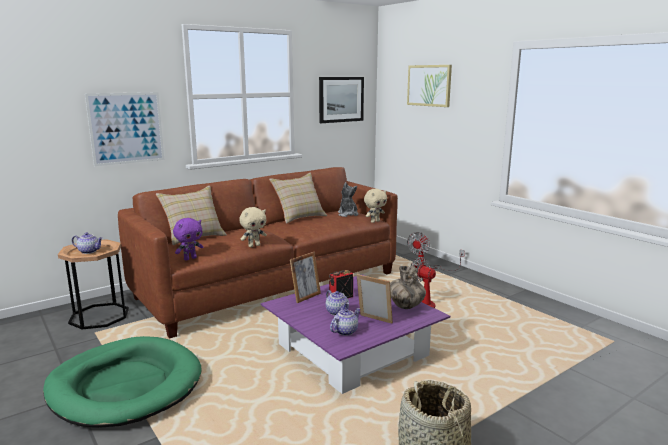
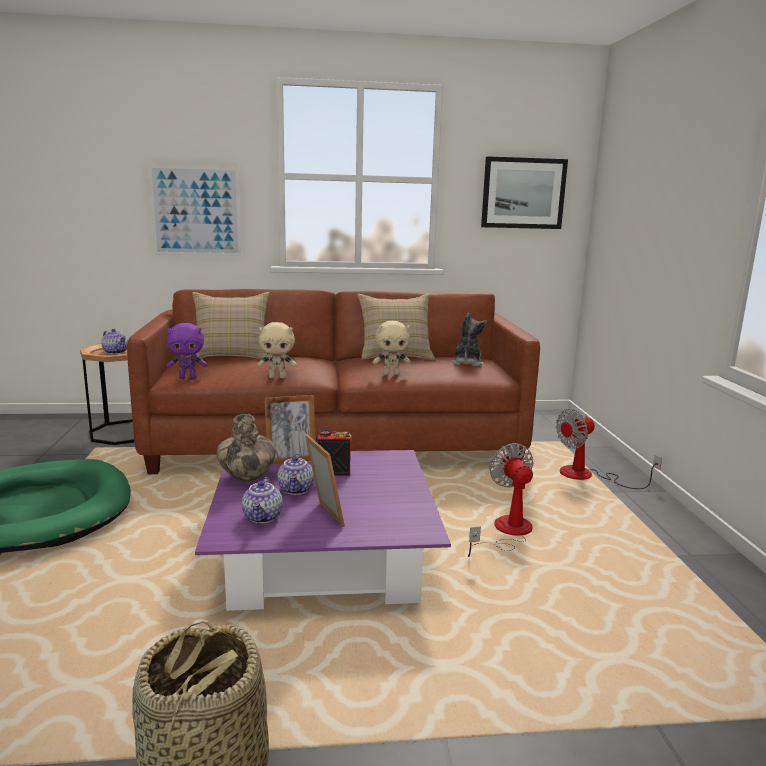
camera: 30 degrees right, 0 degrees up
teapot [330,308,360,336] -> teapot turned 105 degrees clockwise [242,477,283,523]
beige plush toy [364,189,387,223] -> beige plush toy moved to [373,321,411,375]
vase [390,265,426,309] -> vase moved to [216,414,276,481]
picture [407,65,452,107] -> none

